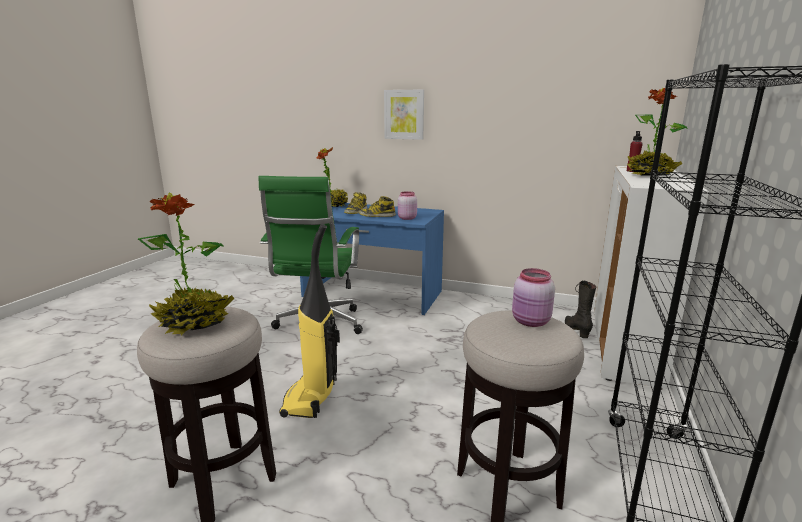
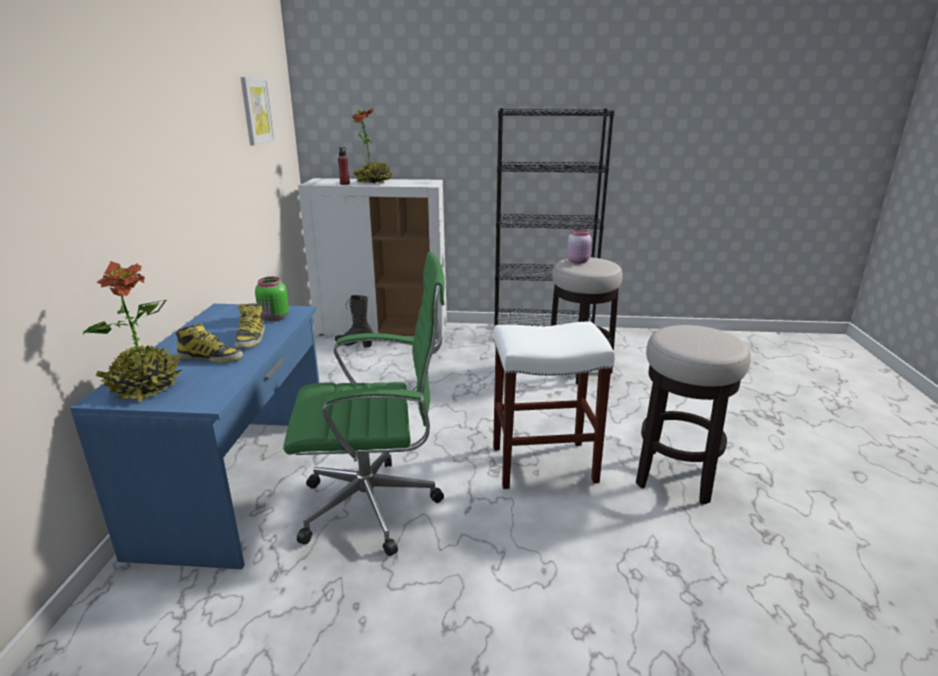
camera: 105 degrees left, 5 degrees up
potted plant [138,193,234,336] -> none
vacuum cleaner [279,224,340,418] -> white stool [493,321,615,489]
picture [384,89,424,140] -> picture moved to [240,77,275,145]
pink jar [398,191,417,220] -> green jar [255,277,289,321]
black boot [565,280,596,338] -> black boot turned 45 degrees clockwise [335,295,373,347]

